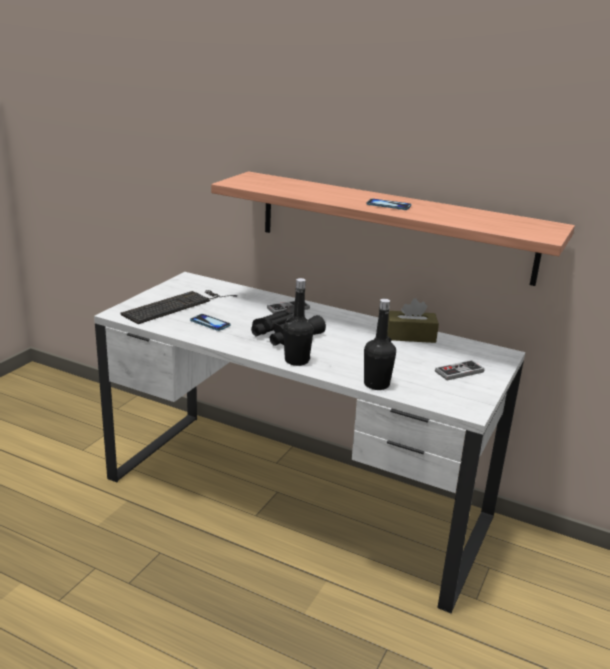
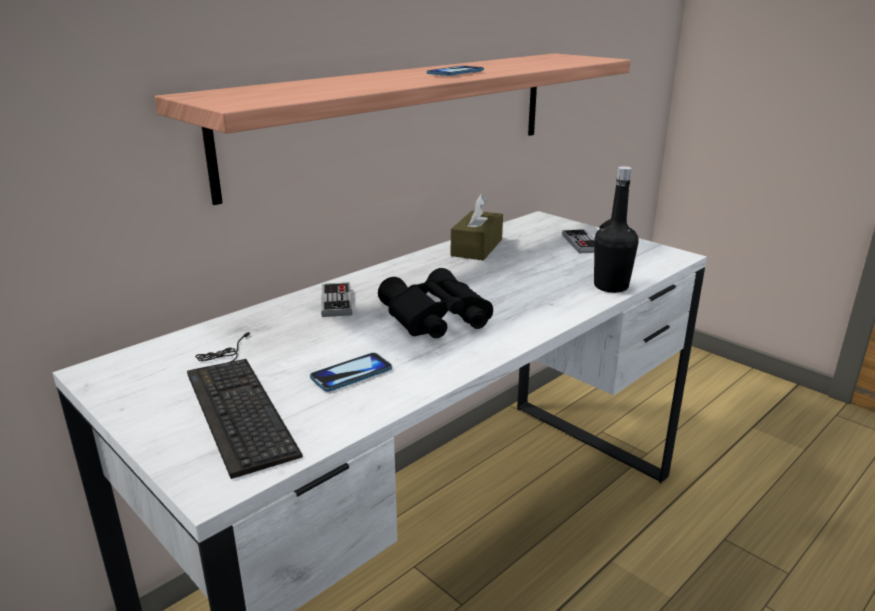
camera: 70 degrees left, 0 degrees up
black bottle [283,278,314,366] -> none

